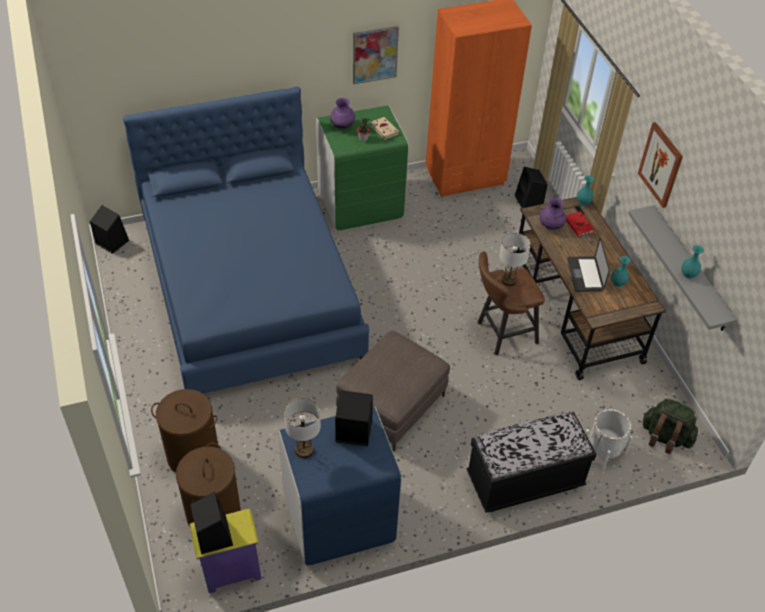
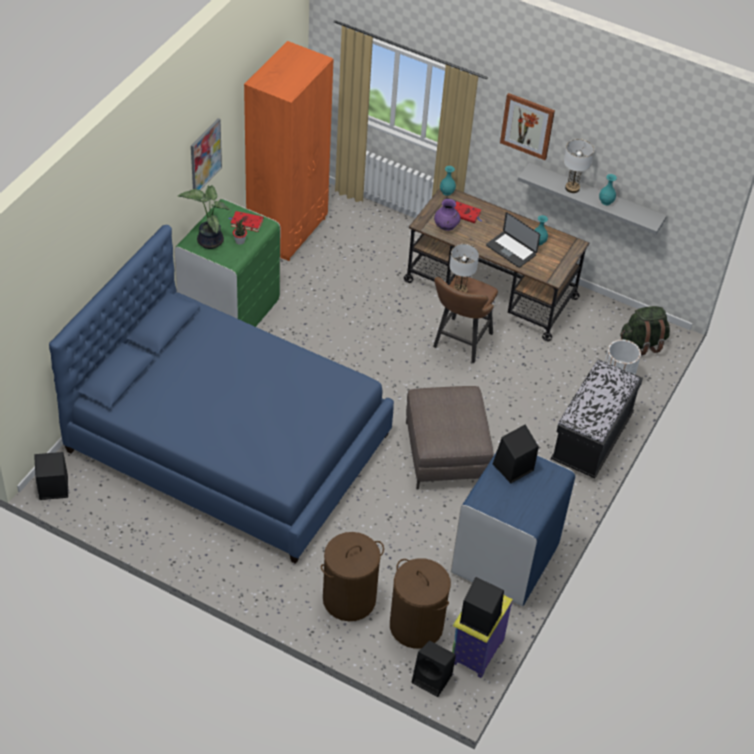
camera: 45 degrees left, 0 degrees up
table lamp [284,398,321,458] -> table lamp moved to [564,139,594,193]
purple vase [330,98,355,129] -> potted plant [178,185,231,249]
beige book [370,117,399,140] -> red book [229,211,263,232]
black speaker [515,167,548,208] -> black speaker moved to [412,641,456,697]

